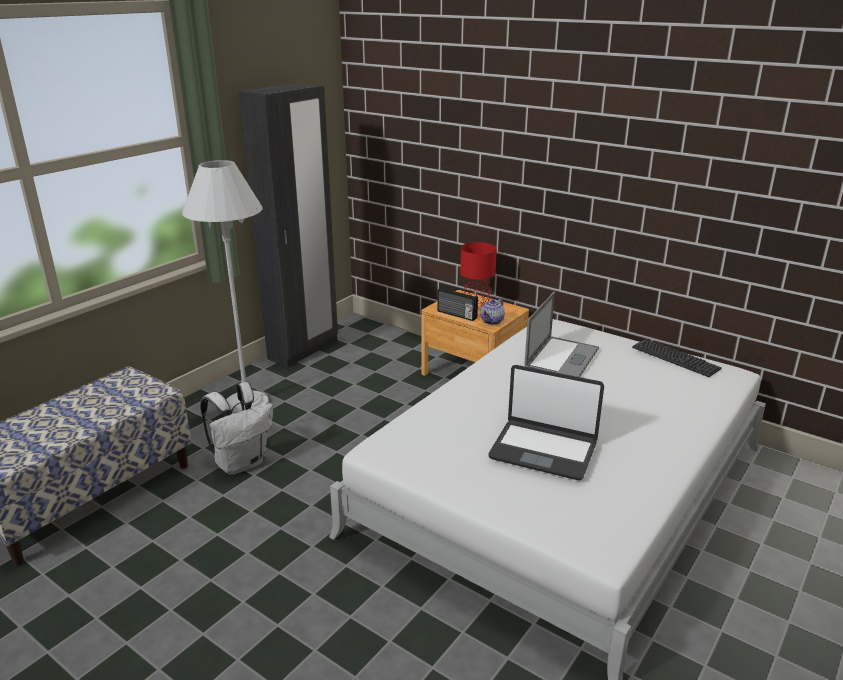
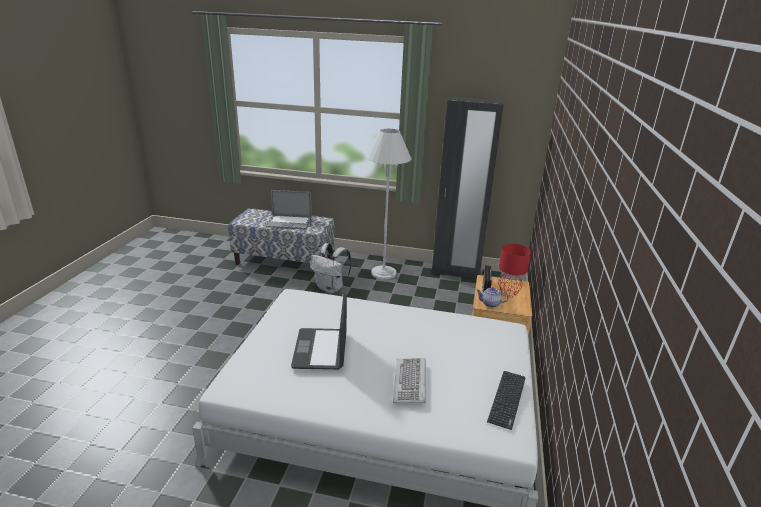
camera: 65 degrees right, 0 degrees up
laptop [524,292,599,377] -> laptop moved to [266,190,312,229]
none -> keyboard [393,358,426,403]

